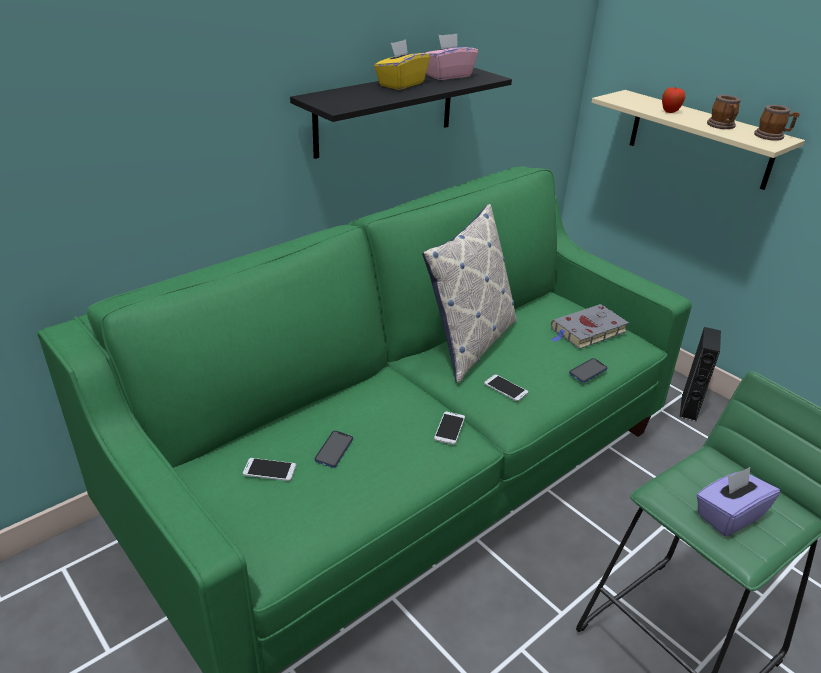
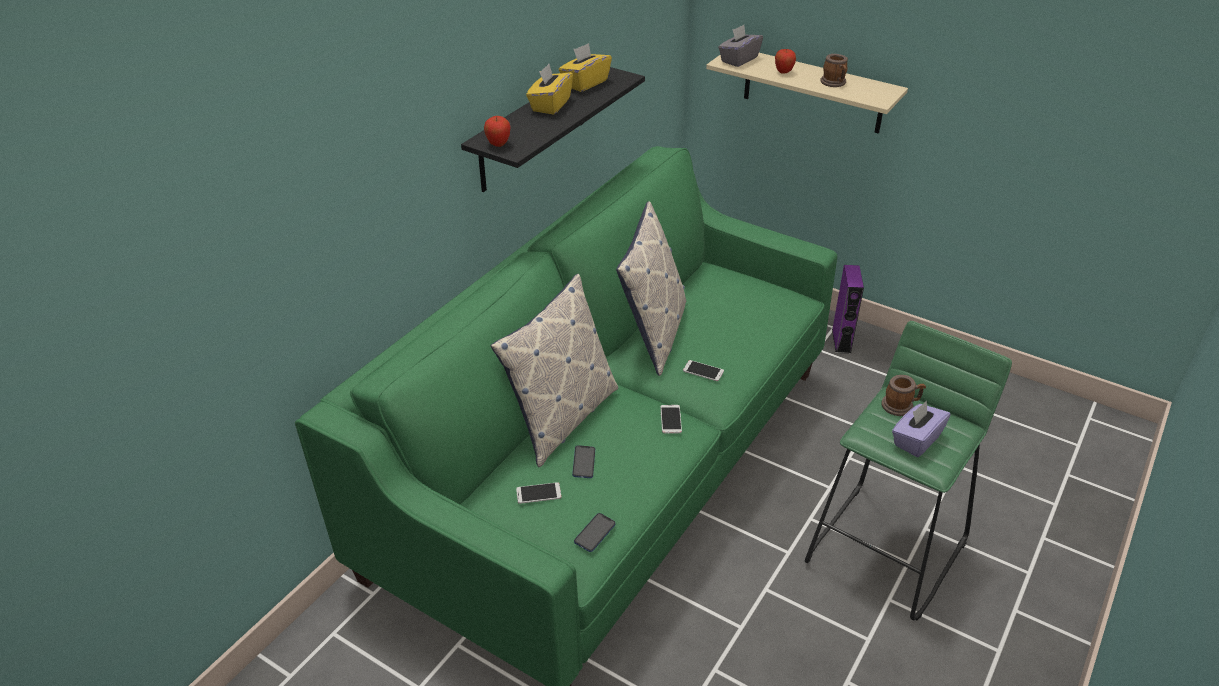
camera: 15 degrees left, 5 degrees up
pink tissue box [426,34,478,80] -> yellow tissue box [559,43,612,92]
grey book [551,304,629,349] -> none
phone [569,358,608,383] -> phone moved to [574,513,616,552]
black speaker [680,327,721,422] -> purple speaker [832,265,864,354]
mug [754,105,800,141] -> mug moved to [881,375,926,416]
none -> apple [484,116,511,147]
none -> pillow [490,274,618,467]
none -> grey tissue box [718,25,763,67]

